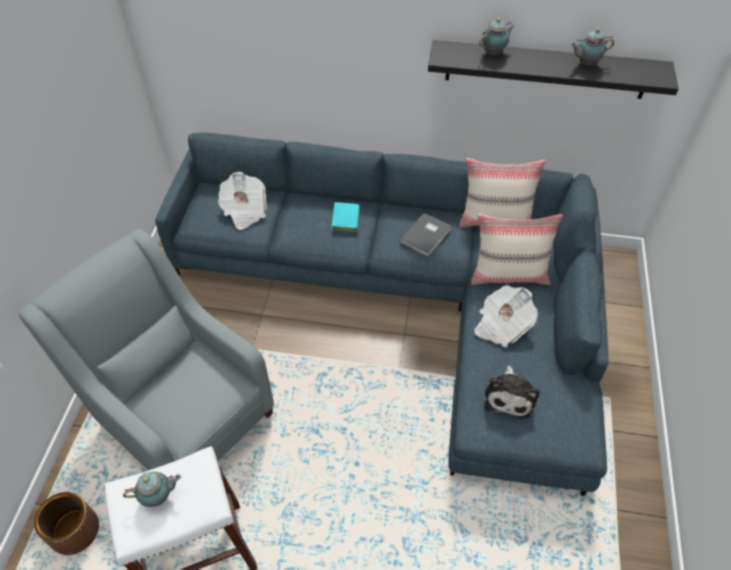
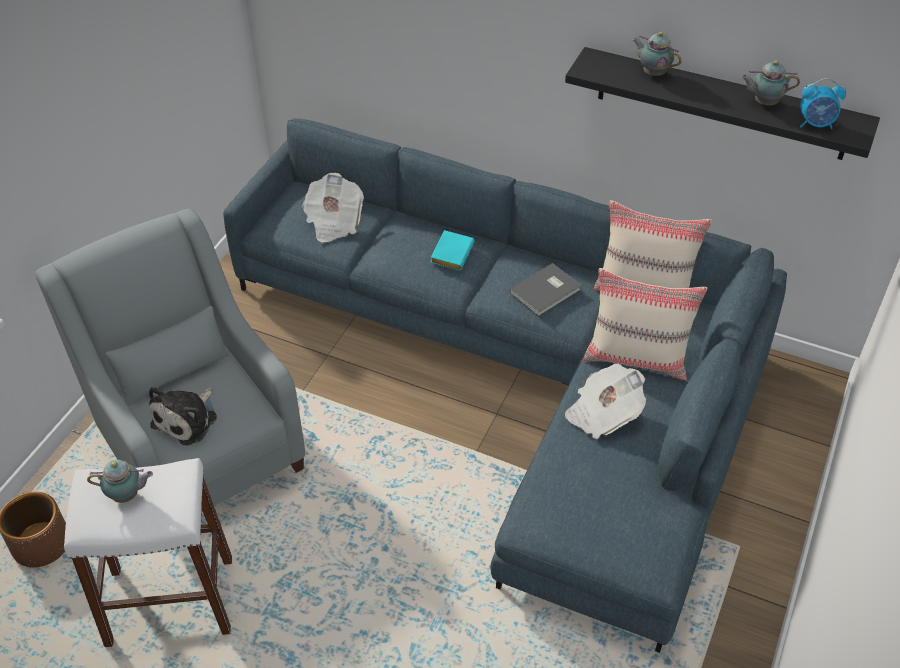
camera: 15 degrees right, 5 degrees down
teapot [479,18,514,55] -> teapot turned 120 degrees counterclockwise [633,32,682,76]
plush toy [484,365,539,419] -> plush toy moved to [149,386,217,445]
none -> alarm clock [800,78,846,129]

